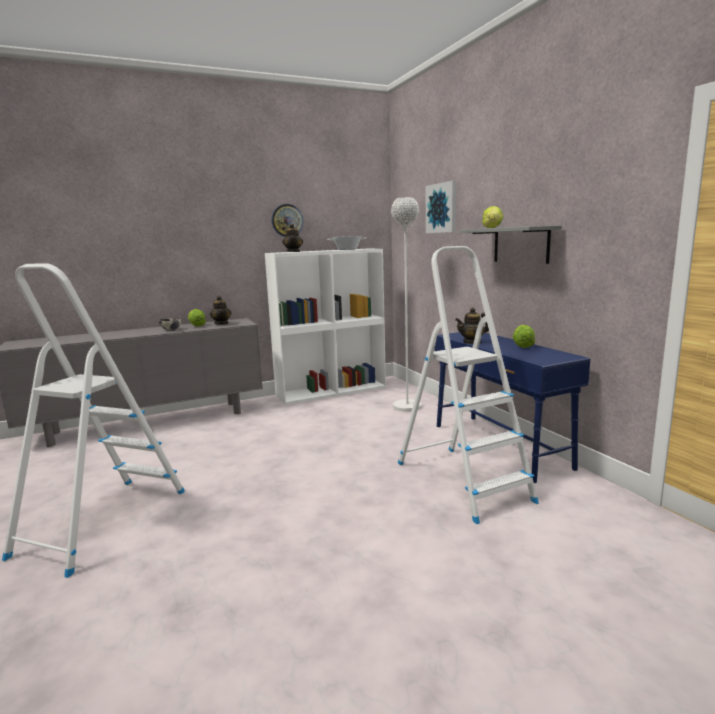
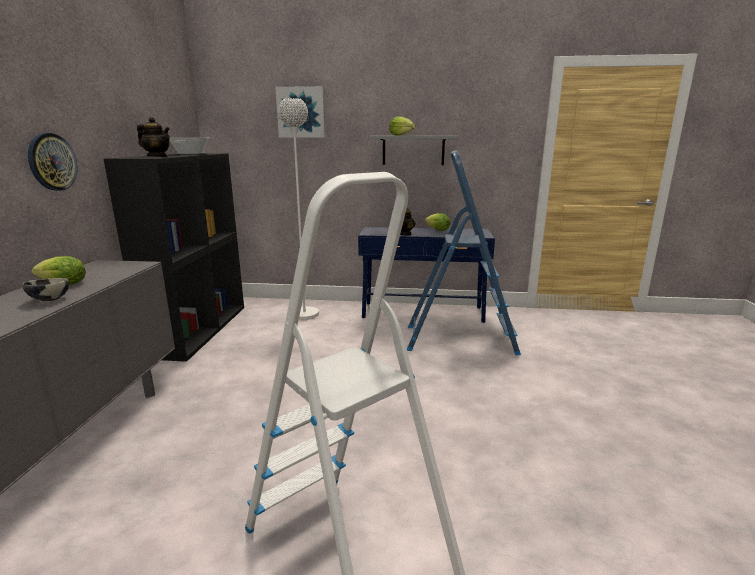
camera: 60 degrees left, 5 degrees up
teapot [210,296,231,325] -> none
white bookcase [265,249,386,405] -> black bookcase [104,153,244,362]
wall clock [272,204,303,237] -> wall clock moved to [28,133,77,191]
white step ladder [398,246,539,524] -> blue step ladder [407,150,521,355]

